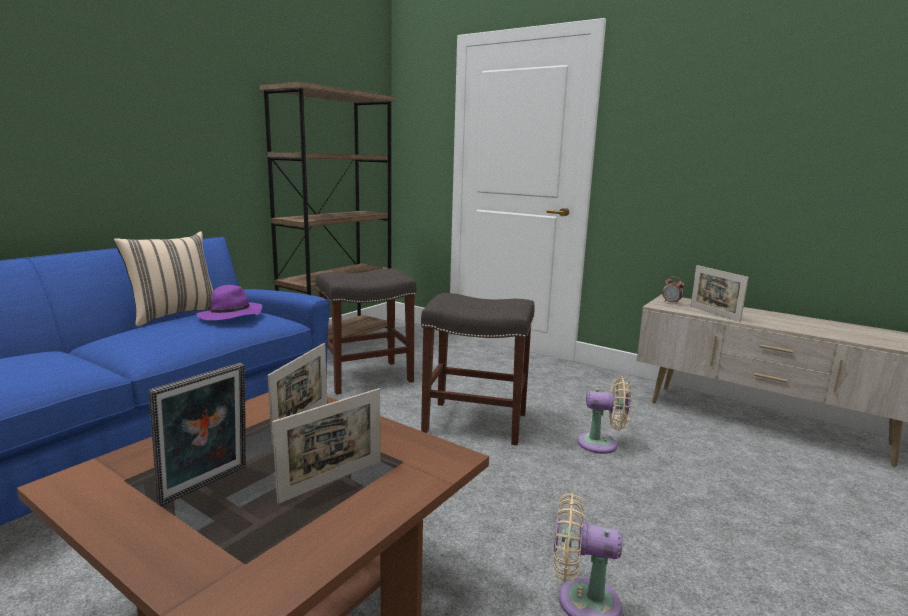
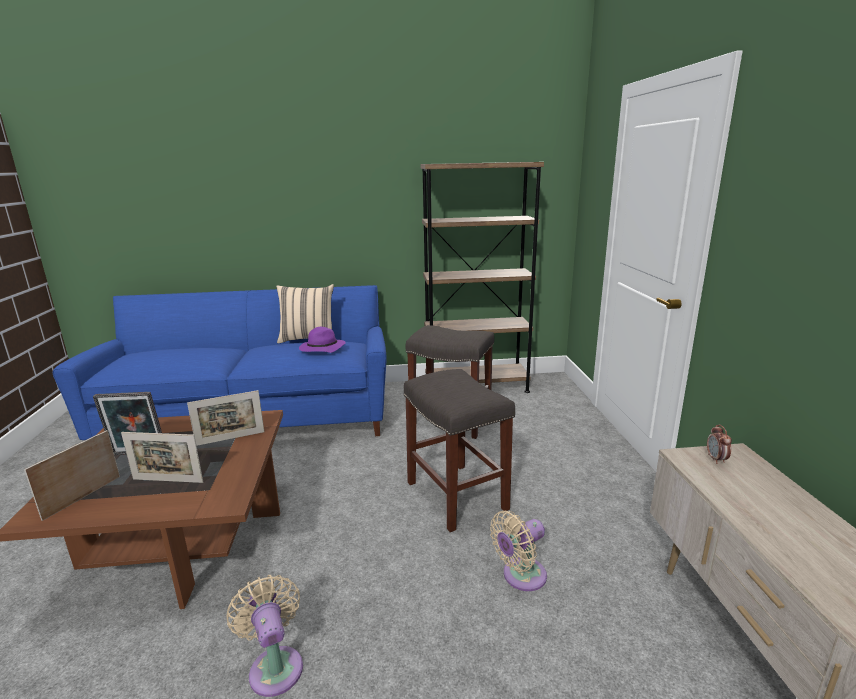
camera: 50 degrees right, 5 degrees up
beige fan [577,376,632,454] -> beige fan turned 90 degrees clockwise [490,510,547,591]
picture frame [690,265,749,322] -> picture frame moved to [24,430,120,521]

